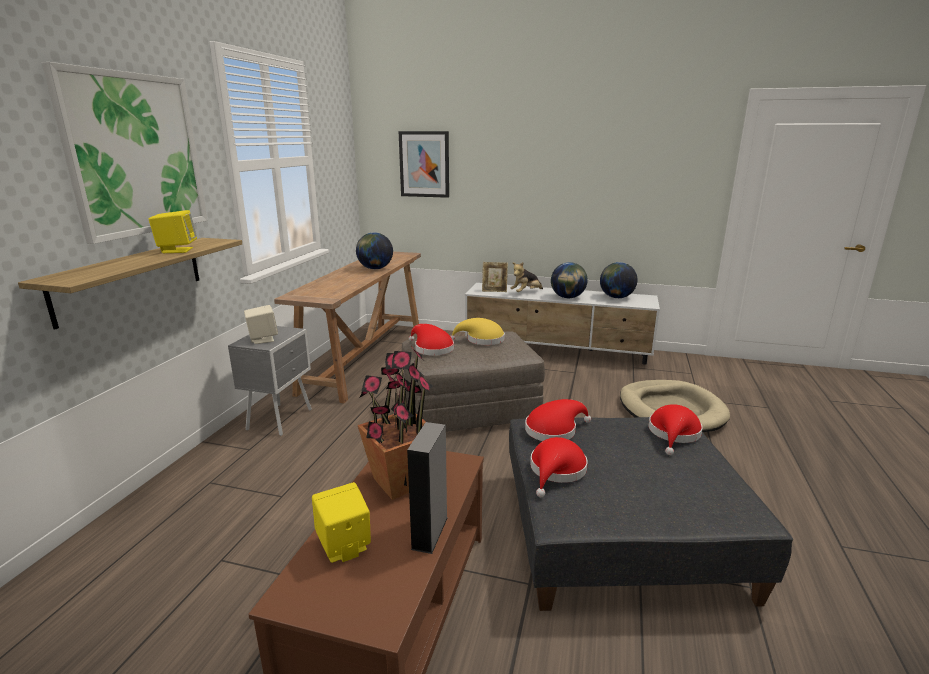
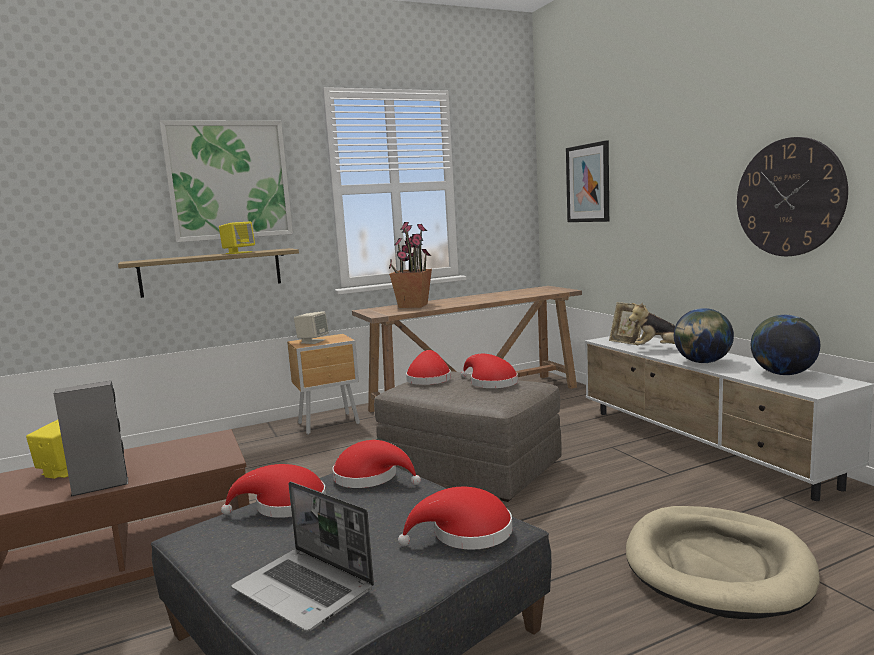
camera: 50 degrees right, 10 degrees down
grey nightstand [228,326,312,436] -> brown nightstand [287,334,360,435]
globe [356,232,393,269] -> none
potted plant [358,346,433,500] -> potted plant moved to [389,222,432,308]
yellow hat [450,318,505,345] -> red hat [461,354,518,388]
none -> laptop [232,482,374,632]
none -> wall clock [737,137,848,256]

